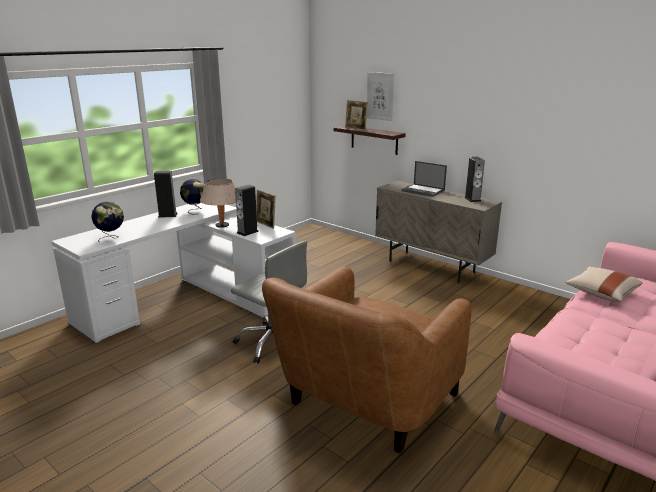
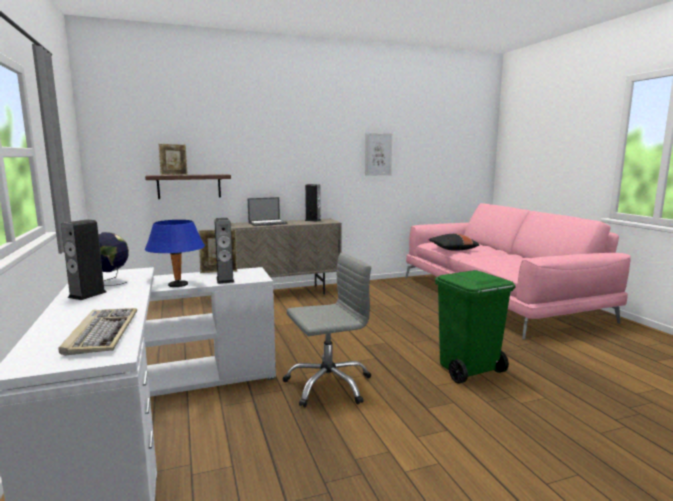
camera: 60 degrees left, 10 degrees down
globe [91,202,124,242] -> keyboard [59,308,137,356]
beige table lamp [200,179,236,228] -> blue table lamp [145,220,205,287]
brown armchair [262,266,471,453] -> green trash can [435,270,516,384]
picture [367,72,394,121] -> picture moved to [365,133,392,176]
beige pillow [565,267,643,302] -> black pillow [428,234,479,251]

